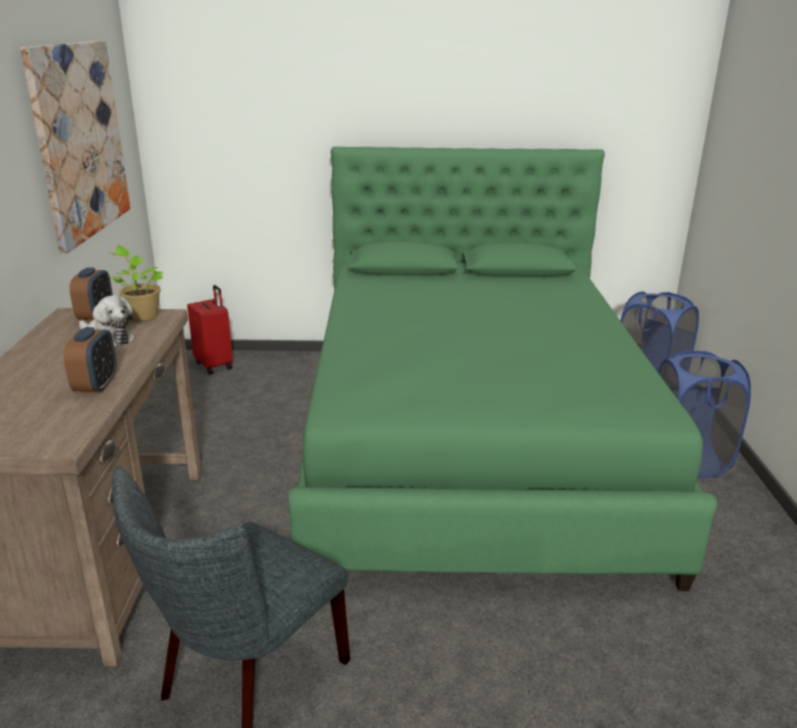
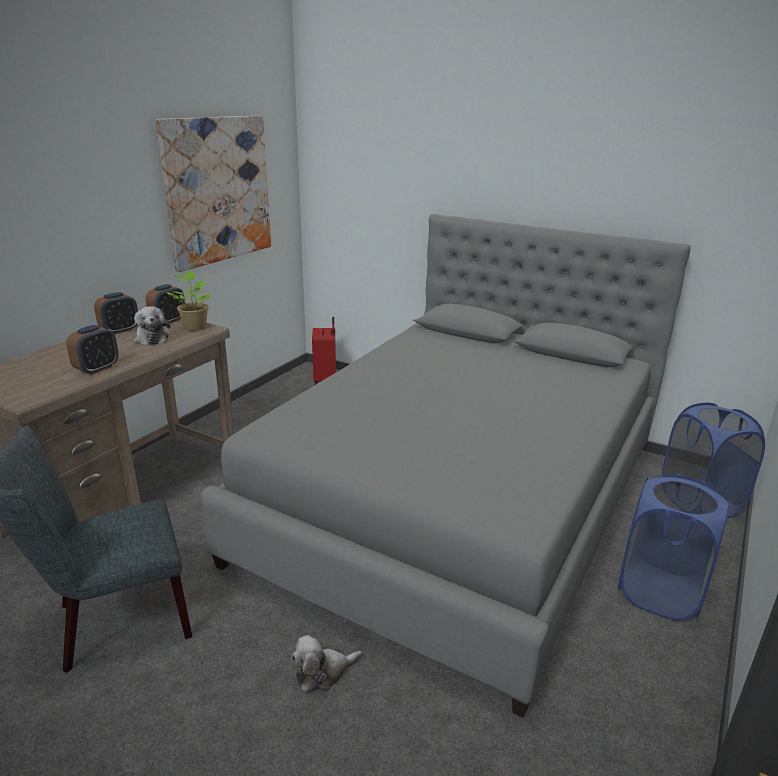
camera: 30 degrees right, 0 degrees up
green bed [288,146,717,591] -> grey bed [201,214,691,718]
none -> alarm clock [94,292,138,334]
none -> plush toy [291,635,362,693]

